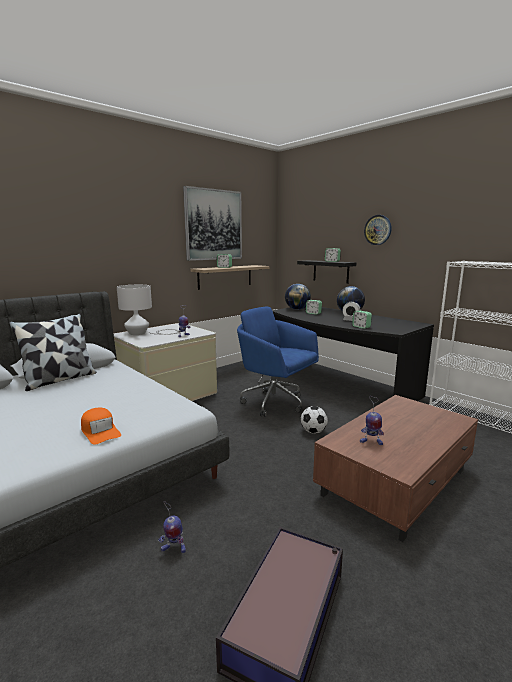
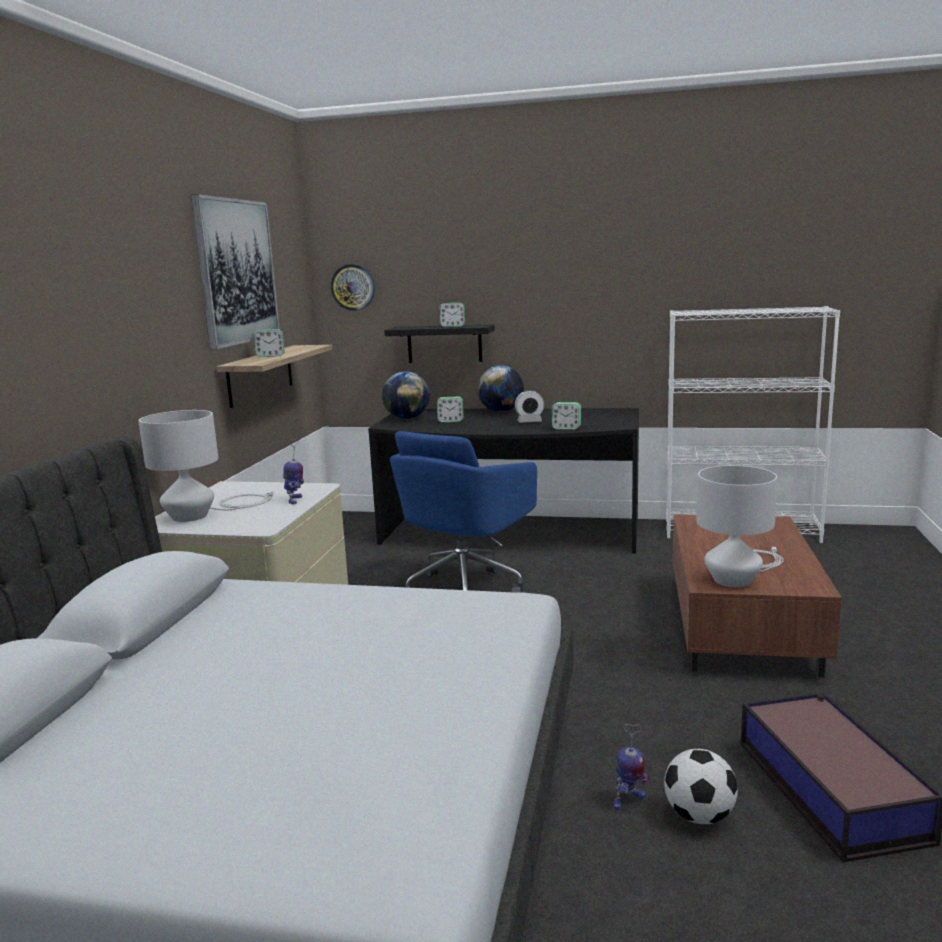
camera: 35 degrees left, 0 degrees up
pillow [9,313,97,391] -> none
orange cap [81,408,121,444] -> none
blue office chair [237,307,319,417] -> blue office chair turned 60 degrees counterclockwise [390,431,537,592]
football [301,406,328,434] -> football moved to [664,749,738,824]
toy robot [360,396,384,445] -> white table lamp [696,465,784,588]
wall clock [364,215,392,245] -> wall clock moved to [331,264,375,311]

